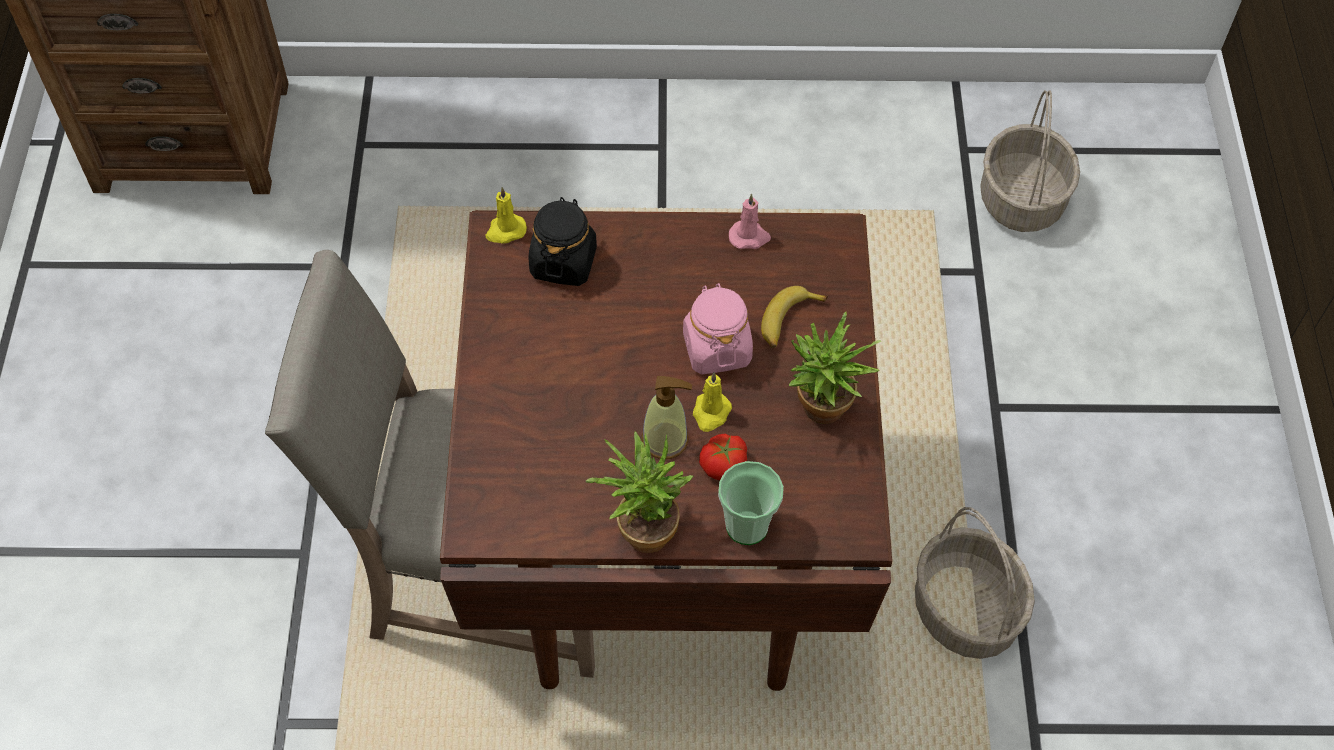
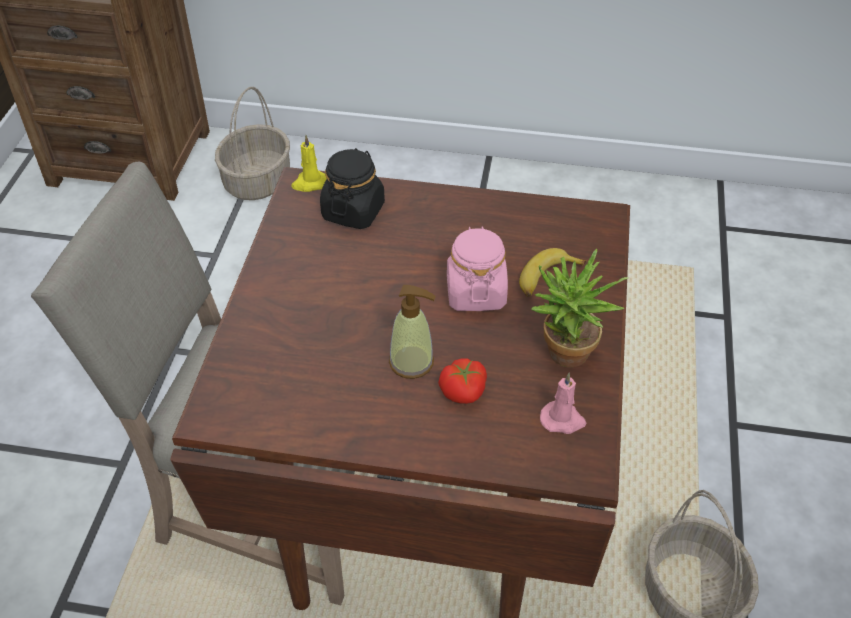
camera: 10 degrees right, 10 degrees down
potted plant [586,431,693,553] -> none
yellow candle [693,372,732,432] -> none
cup [718,461,784,545] -> none
pink candle [729,194,771,249] -> pink candle moved to [540,373,586,434]
basket [980,90,1080,232] -> basket moved to [215,87,290,200]

